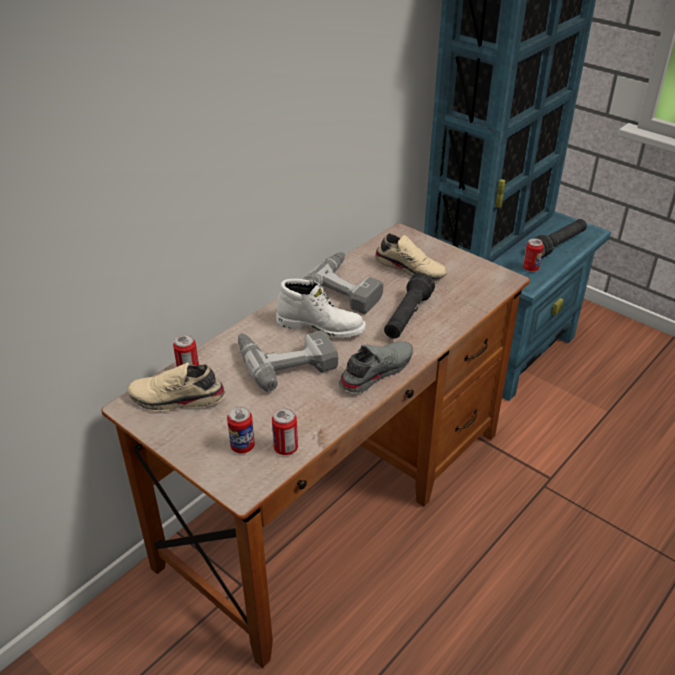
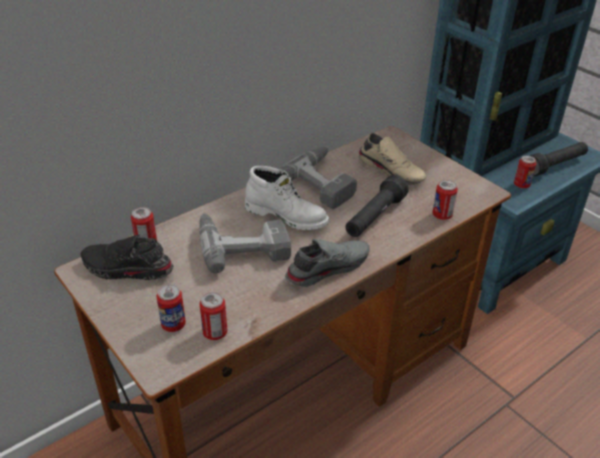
camera: 10 degrees right, 0 degrees up
beige shoe [127,362,226,412] -> black shoe [80,234,174,280]
none -> can [432,180,458,220]

